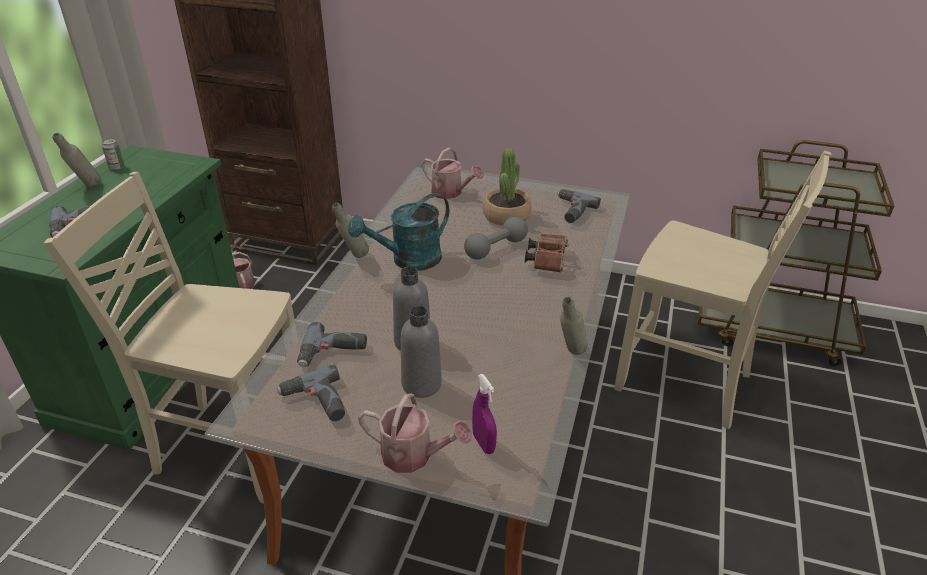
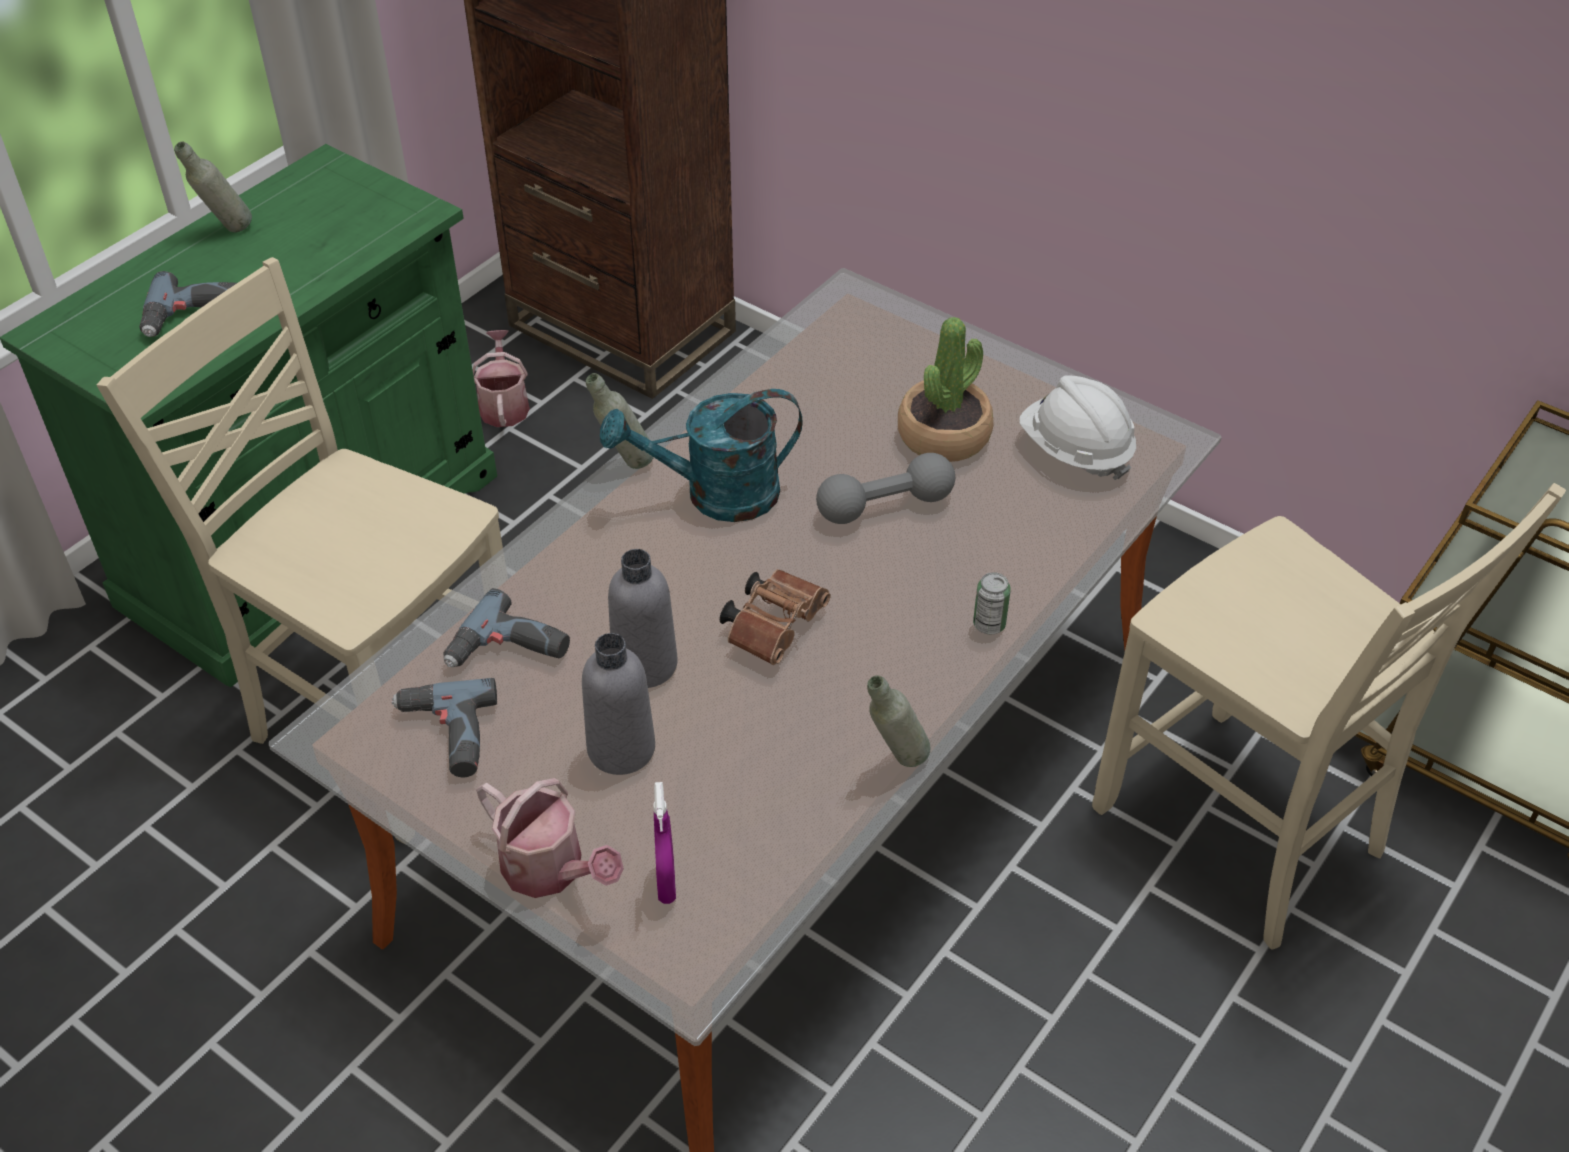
camera: 20 degrees right, 10 degrees up
can [102,139,124,170] -> can moved to [973,572,1011,634]
watering can [422,147,484,199] -> none
brown binoculars [525,234,569,273] -> brown binoculars moved to [720,569,831,665]
power drill [557,189,601,223] -> white hard hat [1019,375,1136,480]

